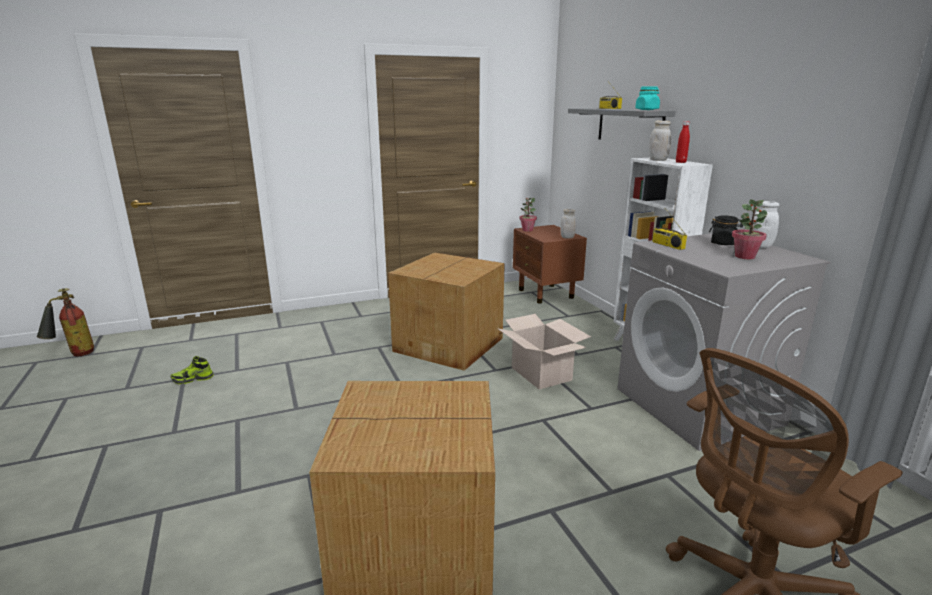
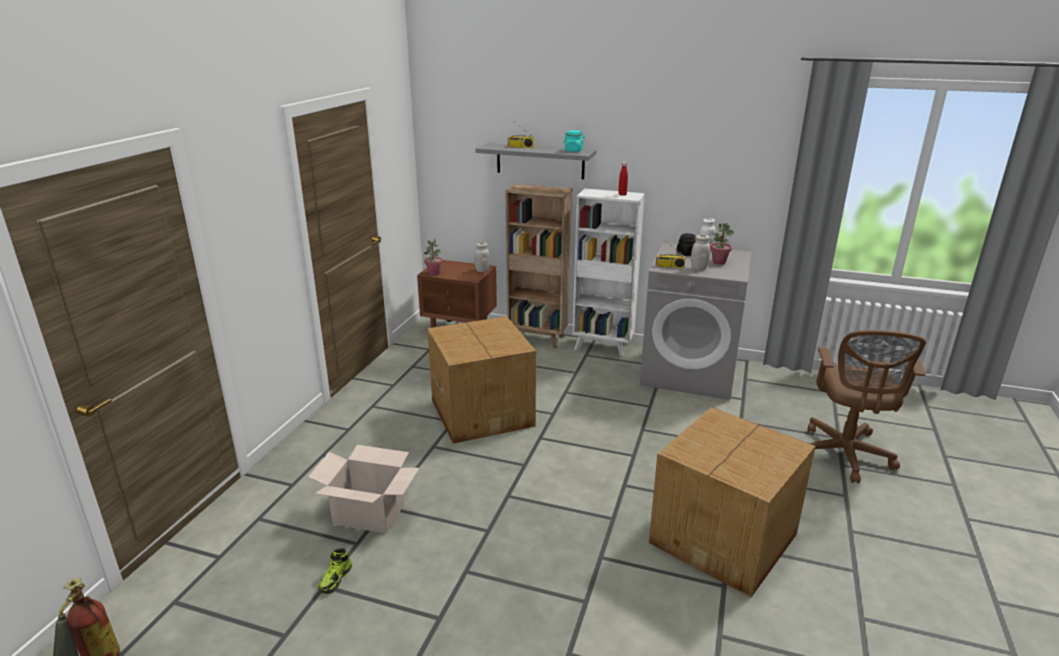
camera: 50 degrees left, 5 degrees up
cardboard box [498,314,591,389] -> cardboard box moved to [308,445,419,534]
white jar [649,120,671,161] -> white jar moved to [691,235,710,270]
none -> brown bookcase [506,184,573,349]

